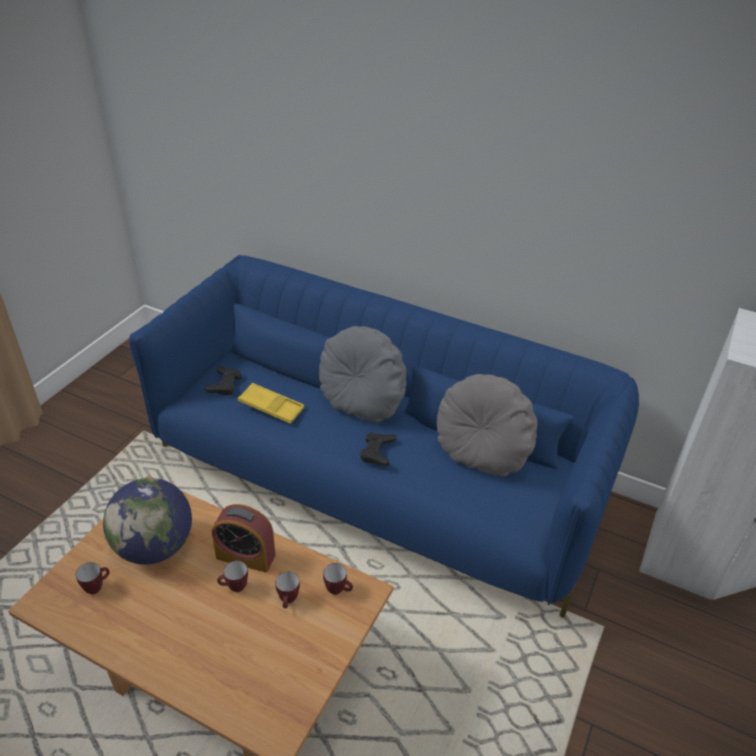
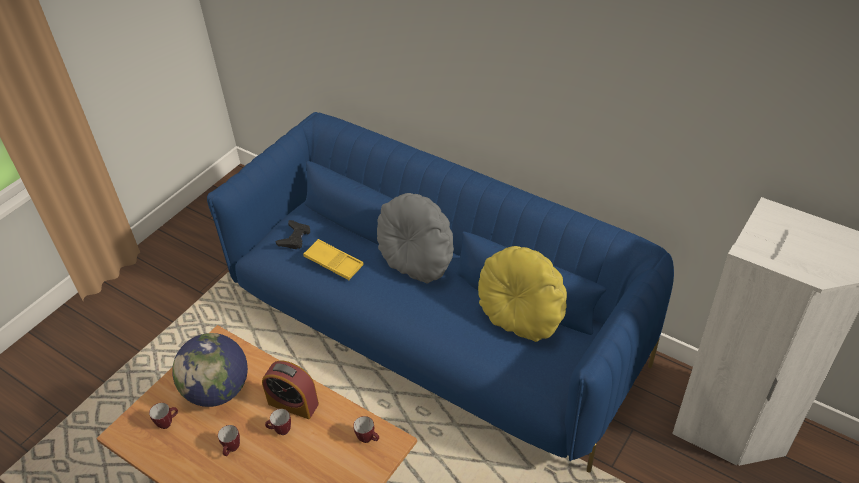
camera: 10 degrees right, 5 degrees up
mug [275,572,300,608] -> mug moved to [218,425,240,456]
black game controller [360,432,397,466] -> none
grey pillow [437,374,538,477] -> yellow pillow [478,246,567,342]

